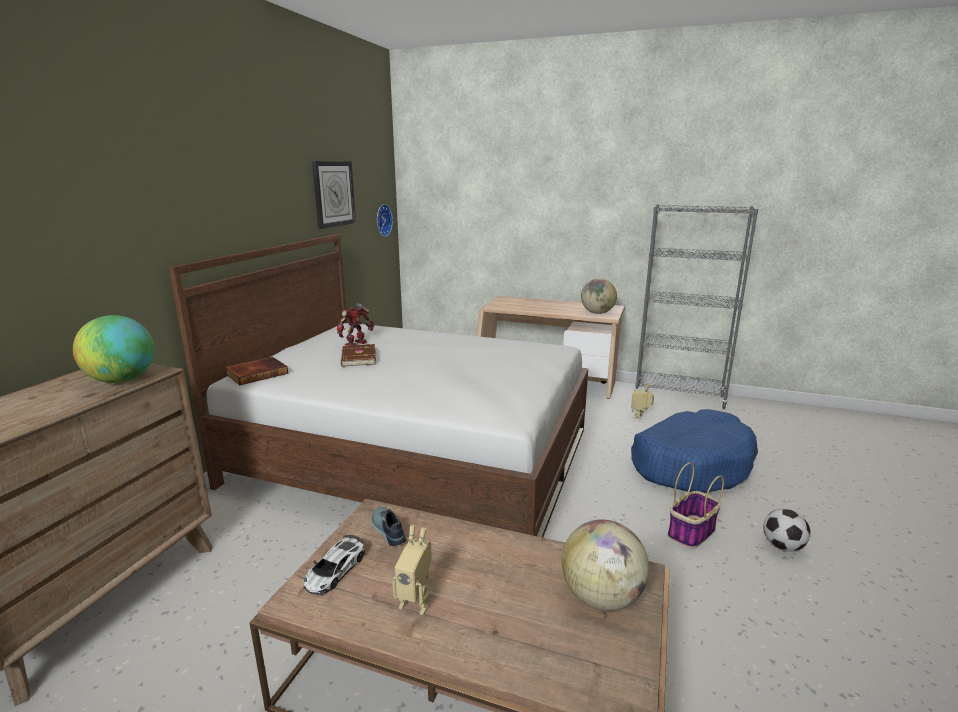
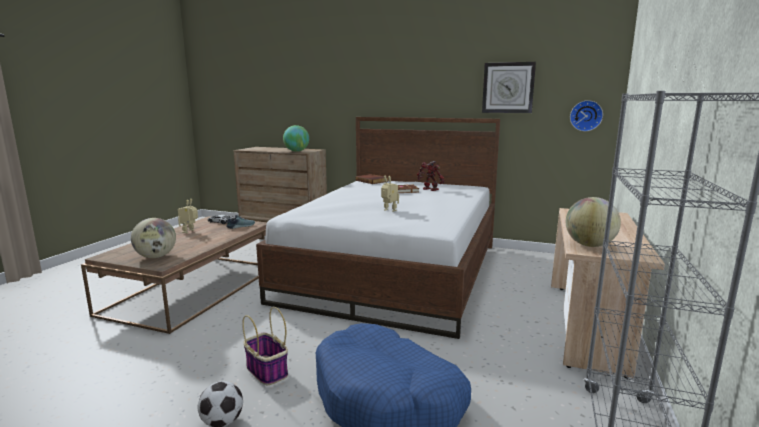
camera: 90 degrees right, 5 degrees down
toy robot [631,384,654,420] -> toy robot moved to [381,175,399,212]

